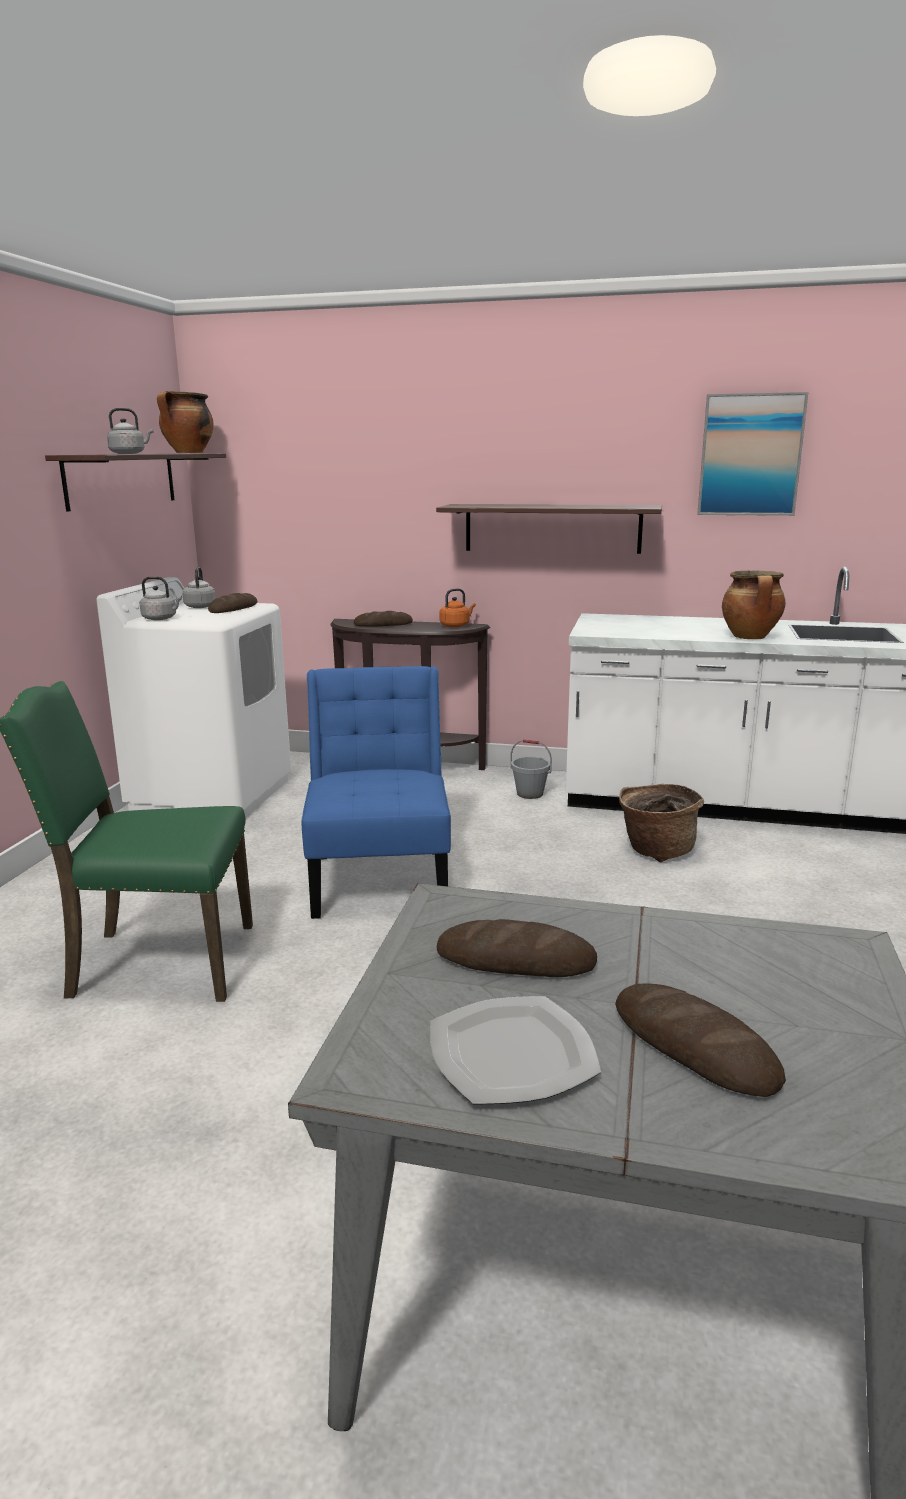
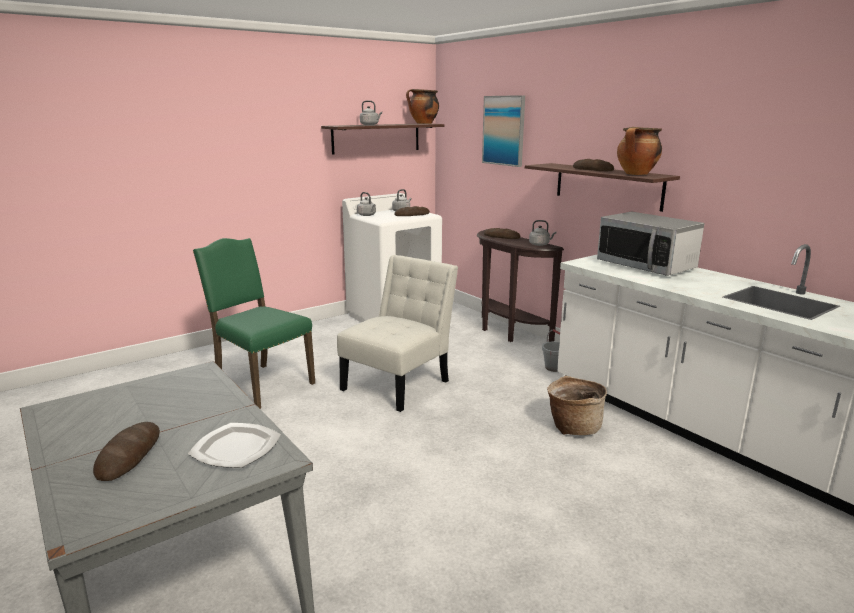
camera: 40 degrees right, 0 degrees up
blue chair [301,666,451,919] -> white chair [337,255,458,412]
plate [430,996,601,1104] -> plate moved to [188,423,281,468]
bread [437,919,597,977] -> bread moved to [573,159,614,171]
orange kettle [440,589,476,627] -> grey kettle [529,220,556,246]
picture [697,392,808,516] -> picture moved to [482,95,525,167]
cooking pot [722,571,786,639] -> cooking pot moved to [617,127,662,175]
none -> microwave [597,212,704,276]

